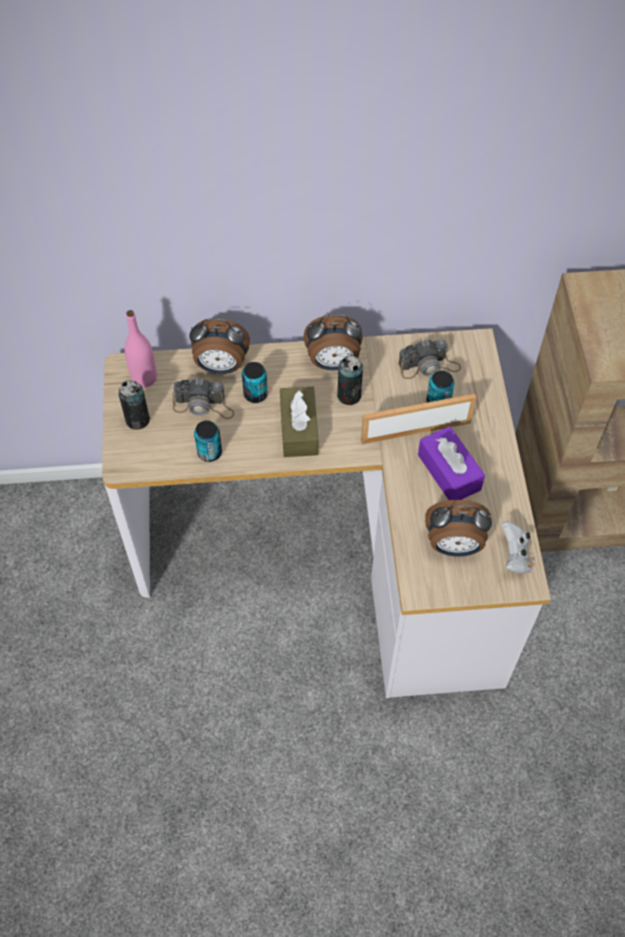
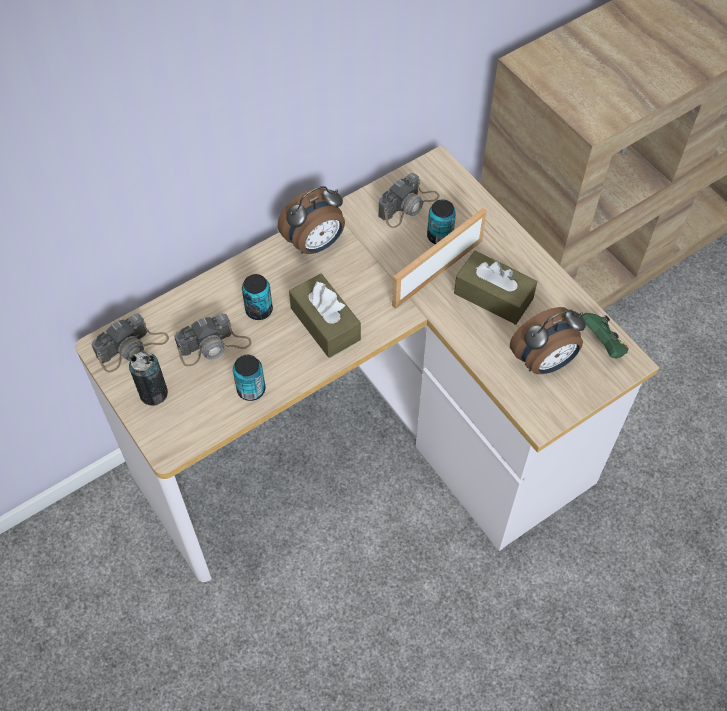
camera: 30 degrees left, 0 degrees up
pink bottle [125,310,157,388] -> camera [91,313,169,372]
alarm clock [189,318,250,374] -> none
can [337,356,363,405] -> none
purple tissue box [418,426,485,500] -> brown tissue box [454,250,538,325]
white game controller [501,521,532,574] -> green game controller [582,313,629,358]

